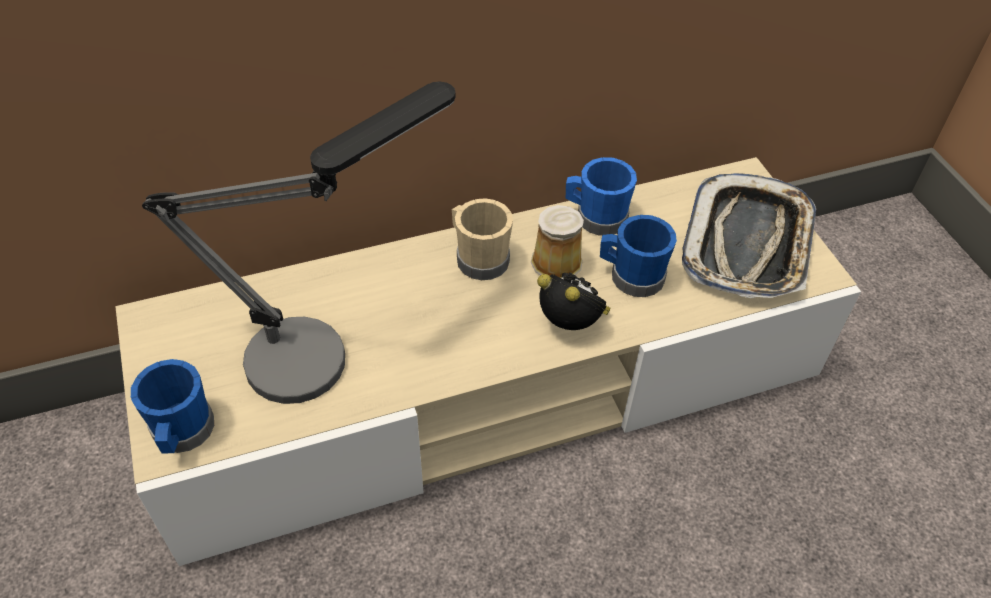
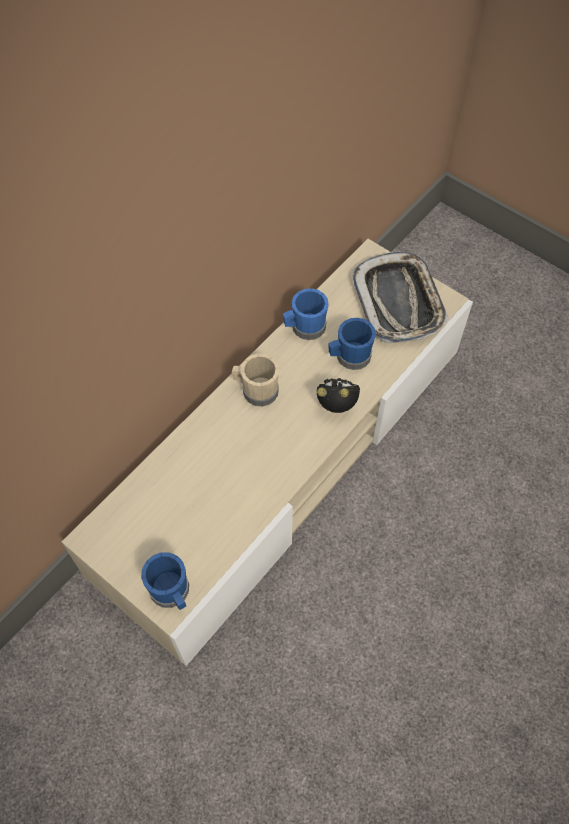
camera: 30 degrees left, 10 degrees up
table lamp [142,81,456,404] -> none
mug [531,205,584,278] -> none

